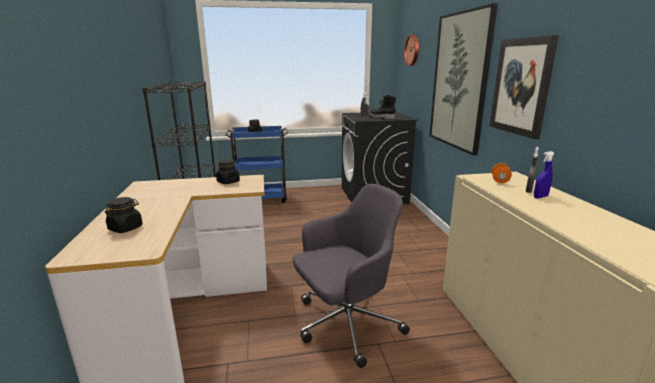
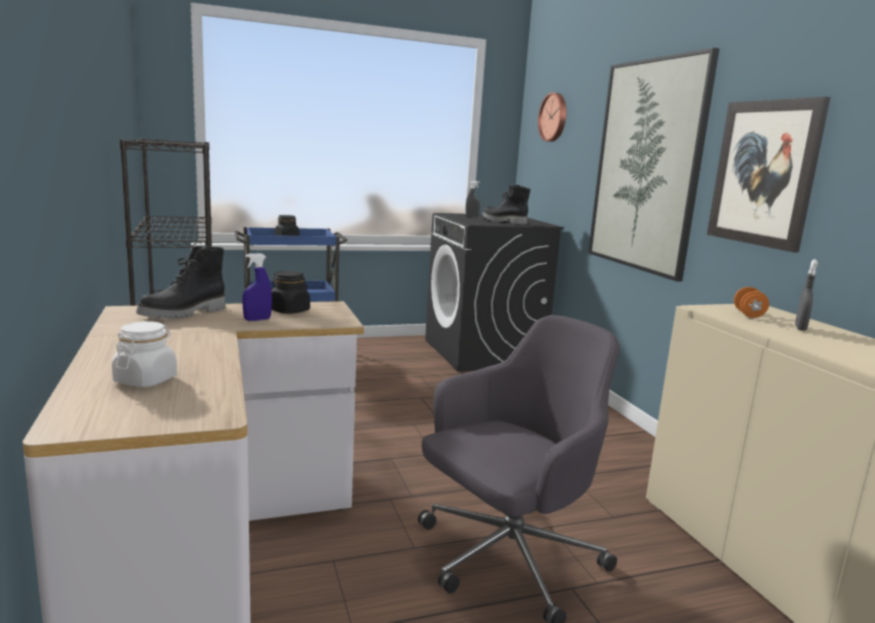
camera: 10 degrees left, 5 degrees down
black jar [105,197,143,233] -> white jar [112,321,177,387]
blue spray bottle [534,151,555,199] -> blue spray bottle moved to [242,253,272,321]
none -> black boot [136,245,226,319]

